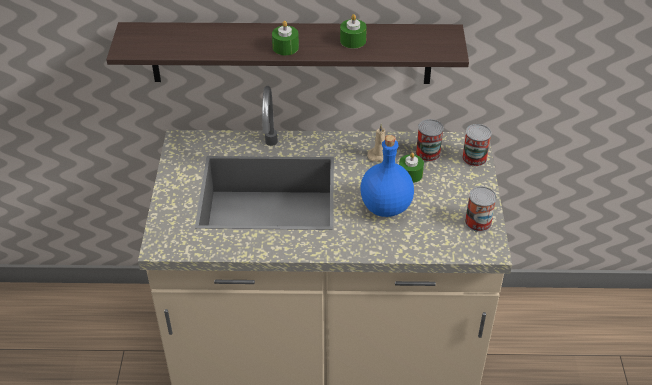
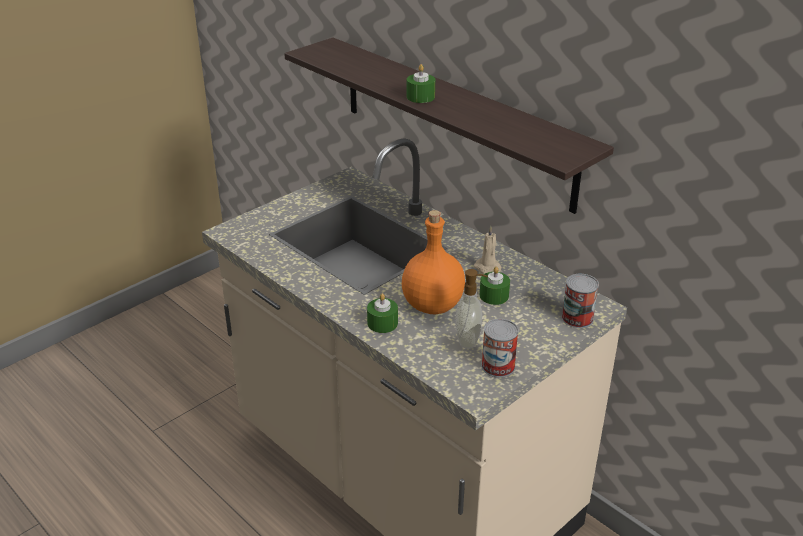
camera: 45 degrees right, 10 degrees down
green candle [340,14,367,49] -> green candle moved to [367,293,398,333]
blue bottle [360,135,414,217] -> orange bottle [402,210,465,315]
can [416,119,444,162] -> none
none -> soap dispenser [456,269,488,349]

